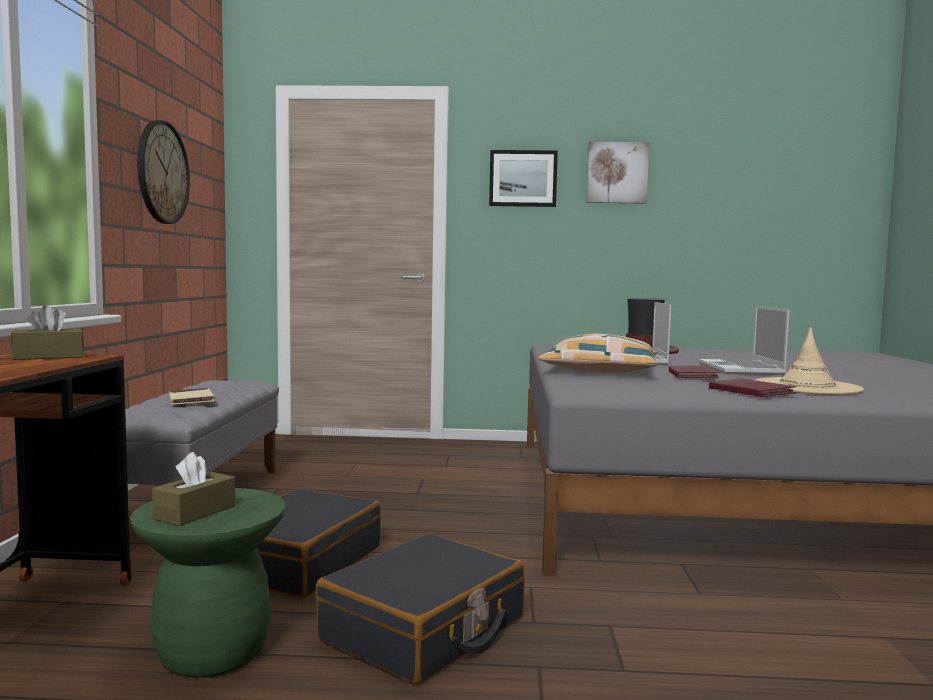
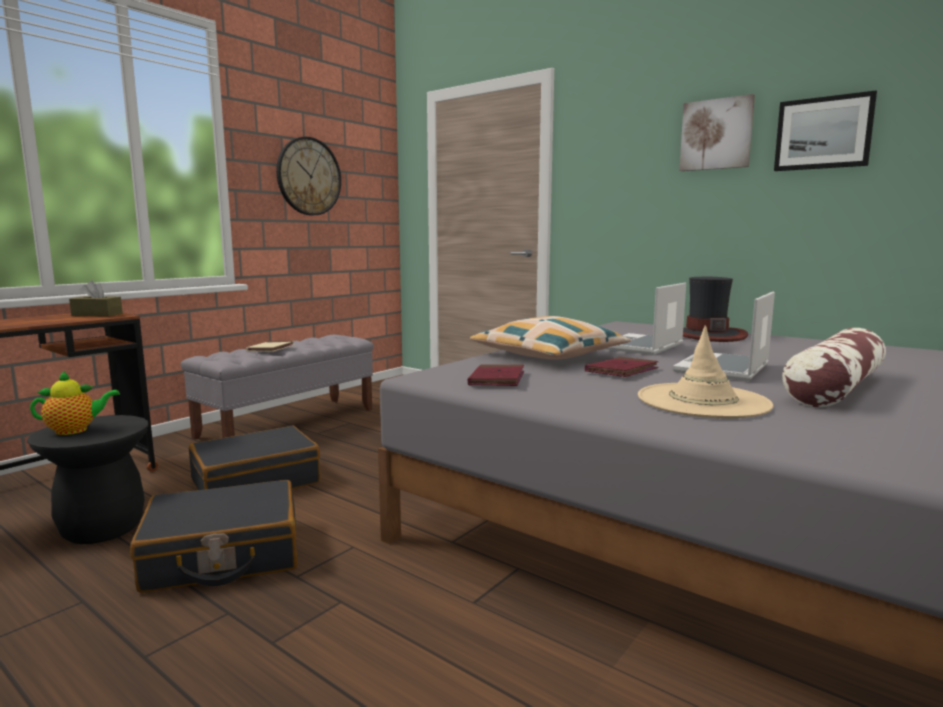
camera: 35 degrees right, 5 degrees up
green stool [130,488,285,678] -> black stool [27,415,148,544]
brown tissue box [152,452,235,526] -> teapot [30,370,120,435]
picture [489,150,558,207] -> picture moved to [774,91,877,171]
red book [709,378,796,397] -> red book moved to [468,364,524,386]
none -> pillow [782,328,886,407]

